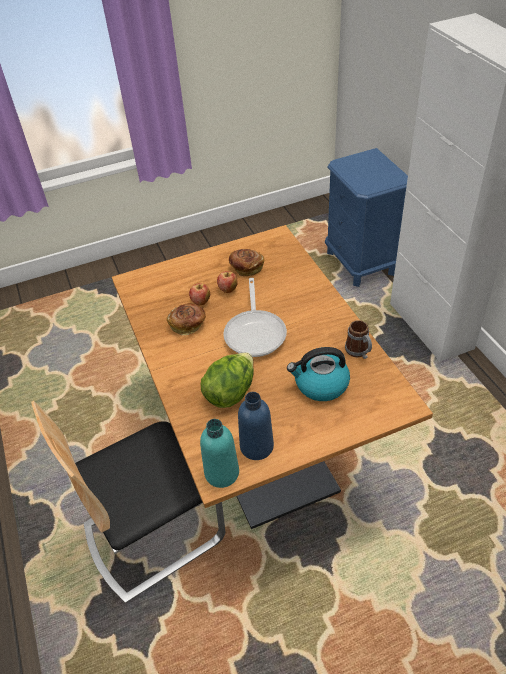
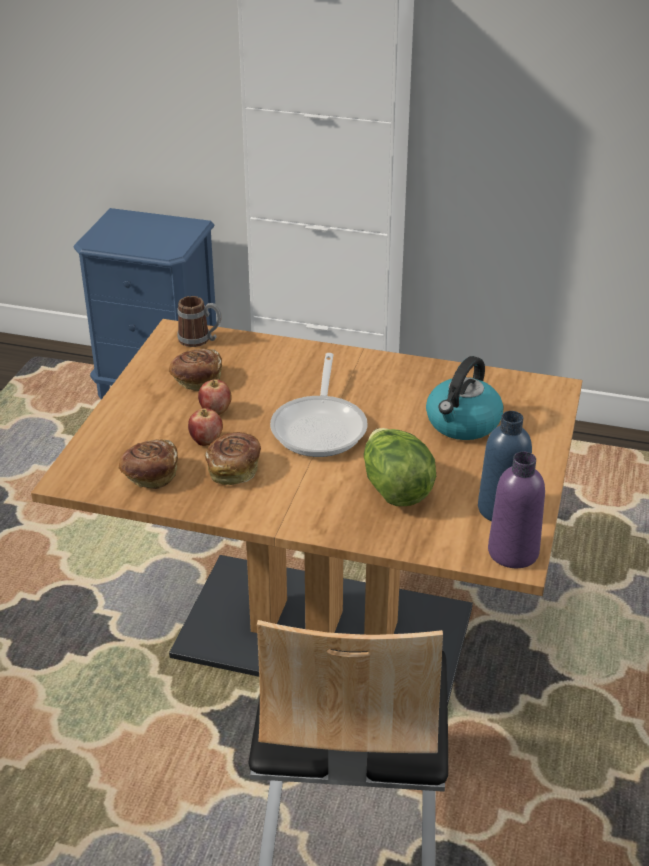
camera: 55 degrees left, 10 degrees down
turquoise bottle [200,419,239,488] -> purple bottle [488,452,545,568]
frying pan [223,278,287,357] -> frying pan turned 60 degrees clockwise [270,353,368,457]
mug [345,320,372,359] -> mug moved to [177,296,222,347]
none -> bread [119,439,178,489]

